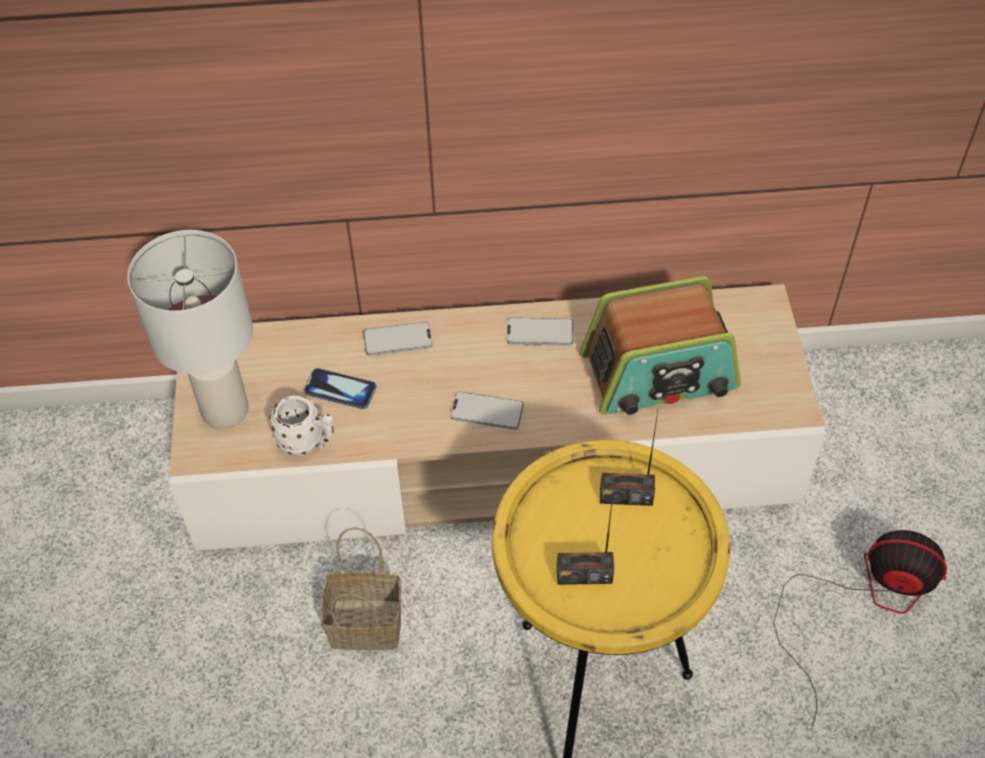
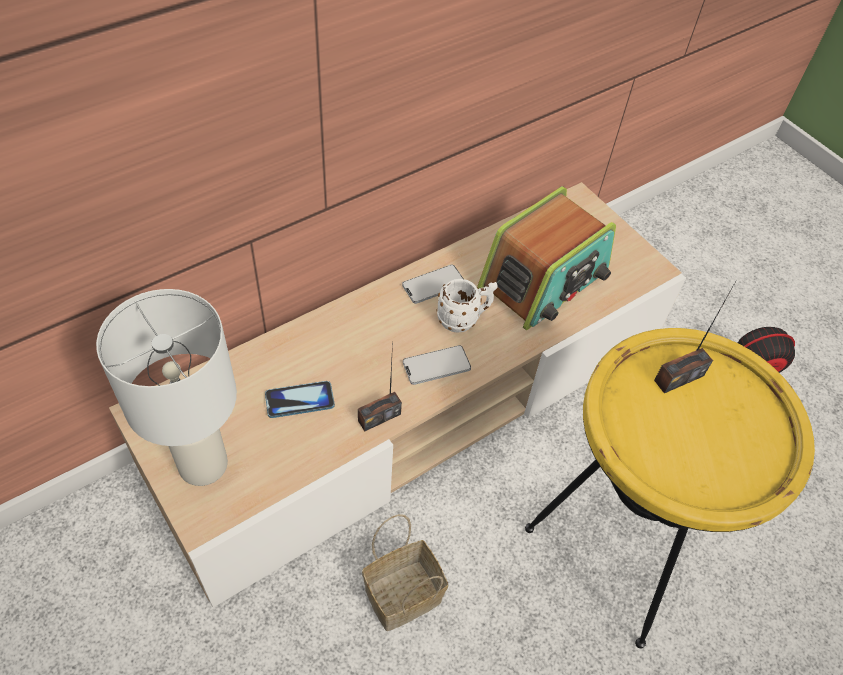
camera: 35 degrees left, 0 degrees up
white mug [269,395,334,456] -> white mug moved to [437,279,498,333]
phone [363,321,432,356] -> none
radio [557,489,614,585] -> radio moved to [358,341,402,431]

